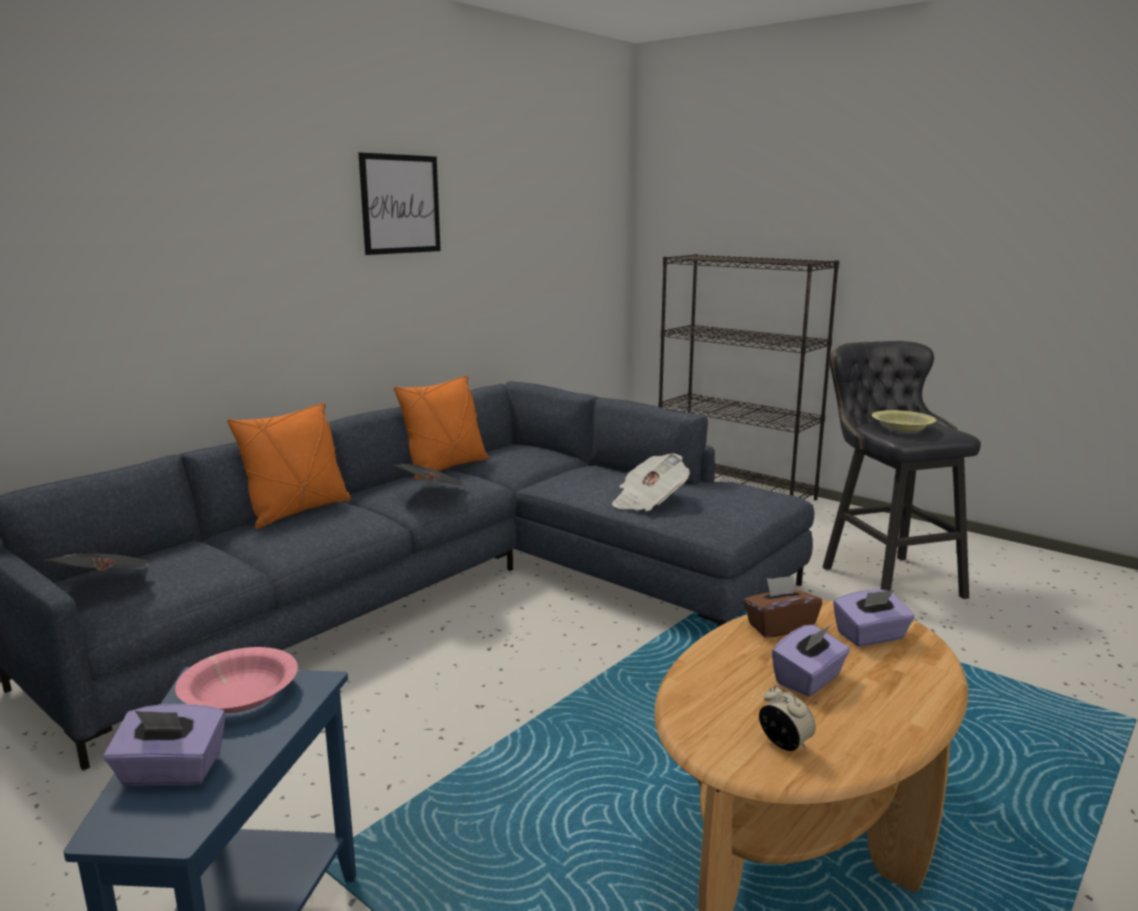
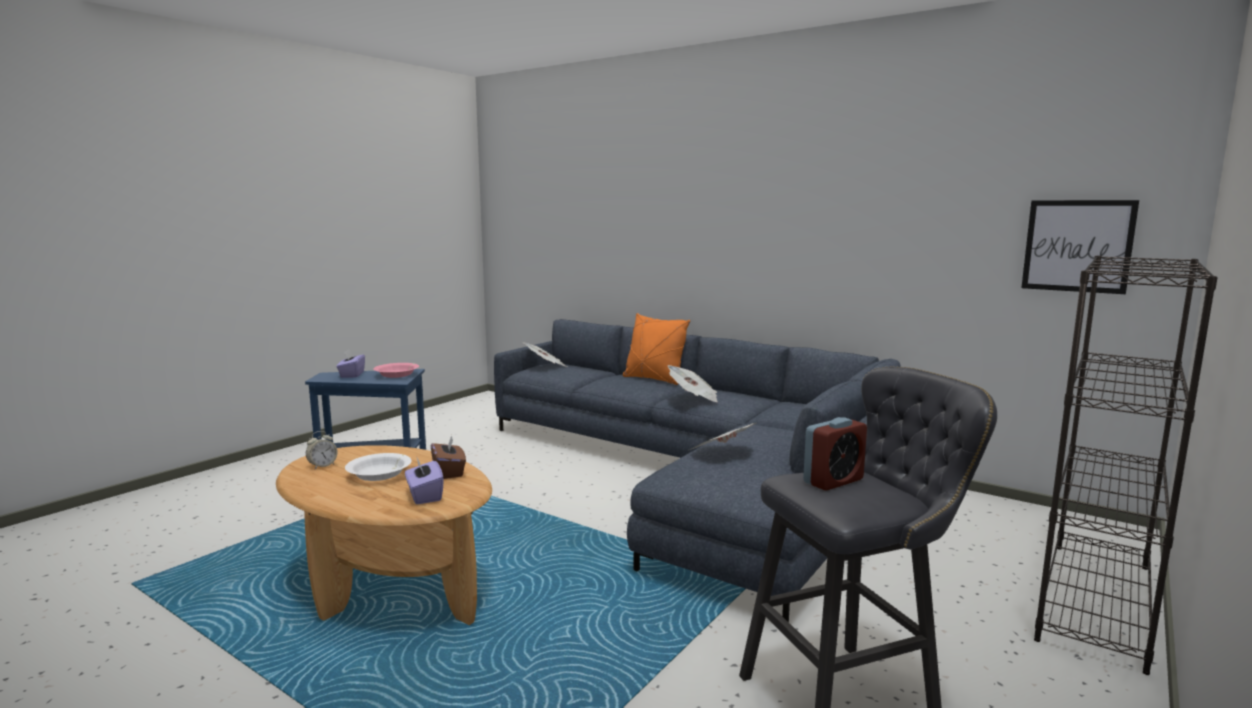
camera: 85 degrees right, 5 degrees down
picture [359,152,441,255] -> picture moved to [1021,200,1139,294]
orange pillow [394,375,488,480] -> none
purple tissue box [772,625,850,697] -> white bowl [345,453,412,481]
yellow bowl [872,410,936,432] -> alarm clock [803,417,867,491]

